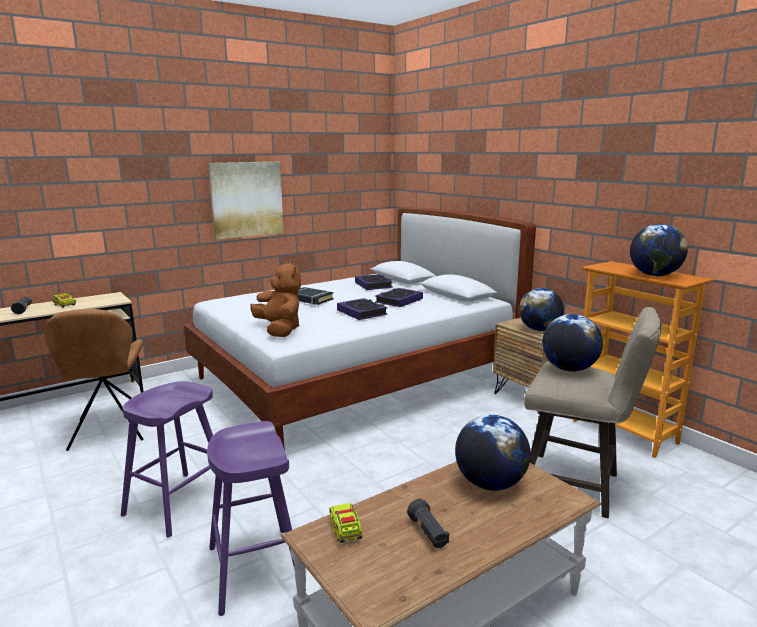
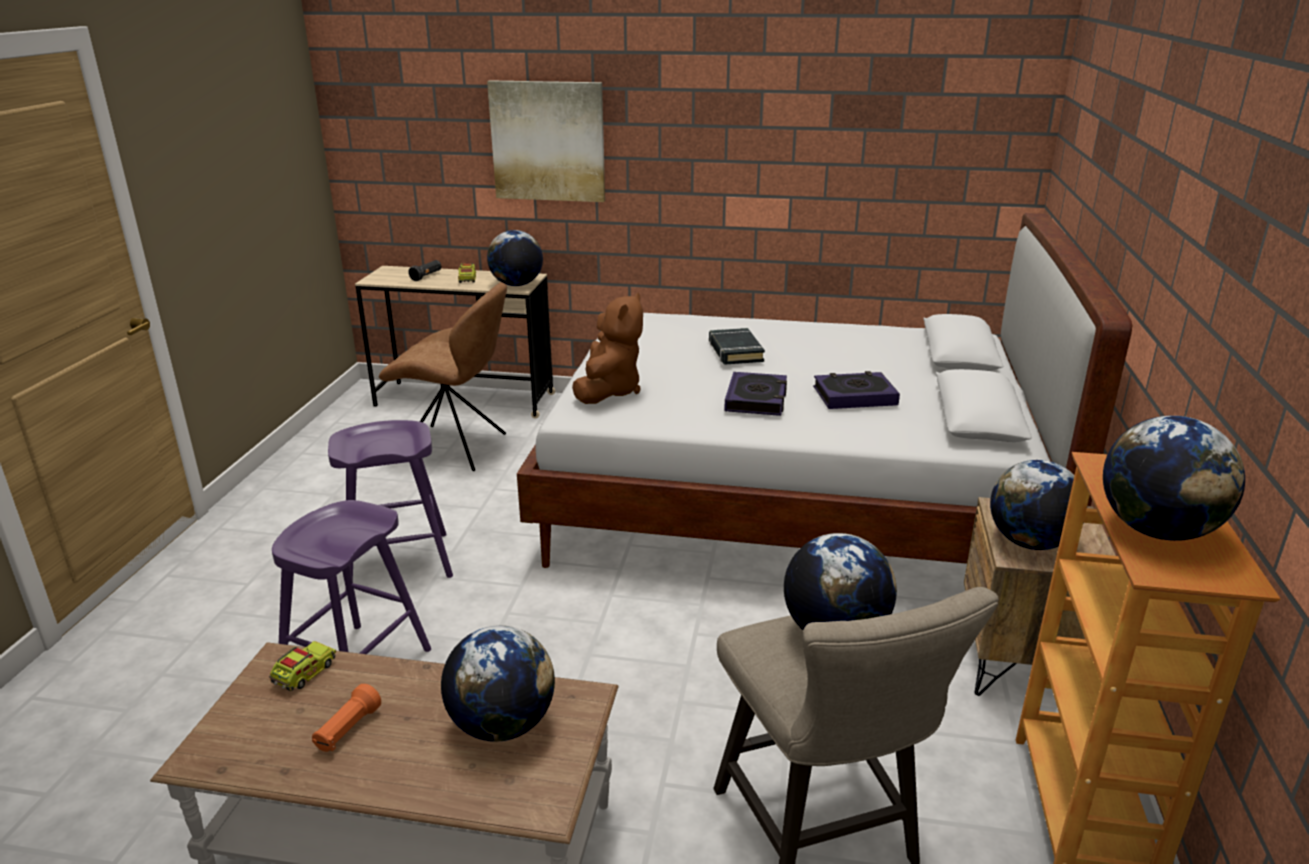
camera: 45 degrees right, 10 degrees up
brown chair [44,309,143,451] -> brown chair turned 105 degrees counterclockwise [379,282,507,471]
picture [208,162,284,240] -> picture moved to [487,80,605,202]
book [355,274,393,290] -> none
black flashlight [407,499,449,548] -> orange flashlight [312,684,381,752]
none -> globe [487,230,543,286]

